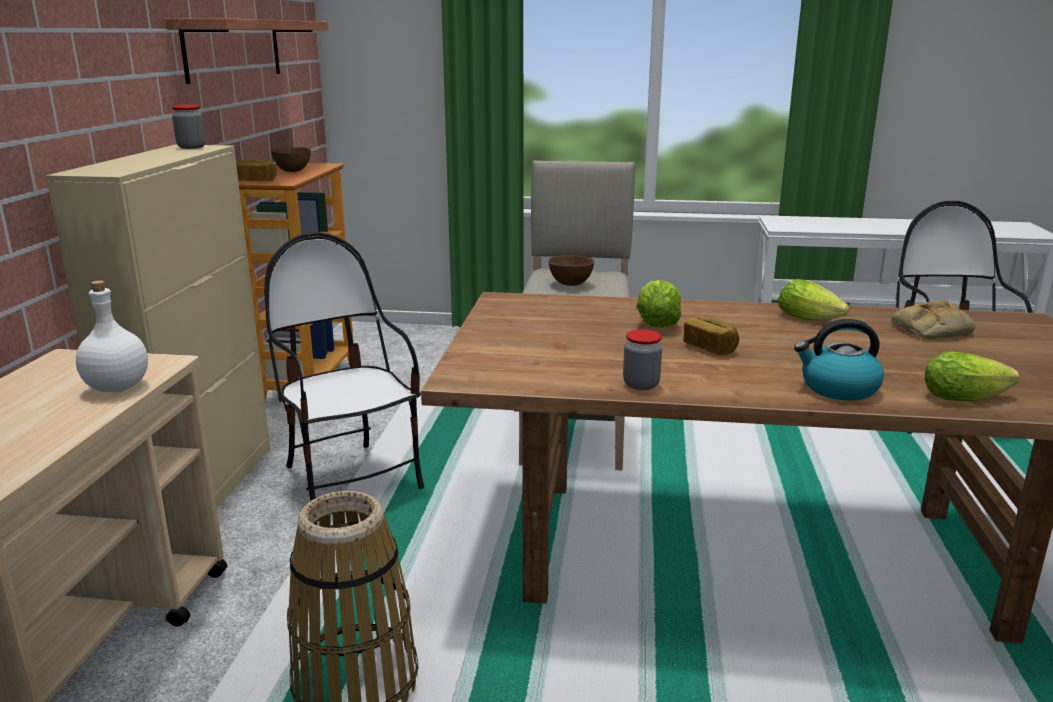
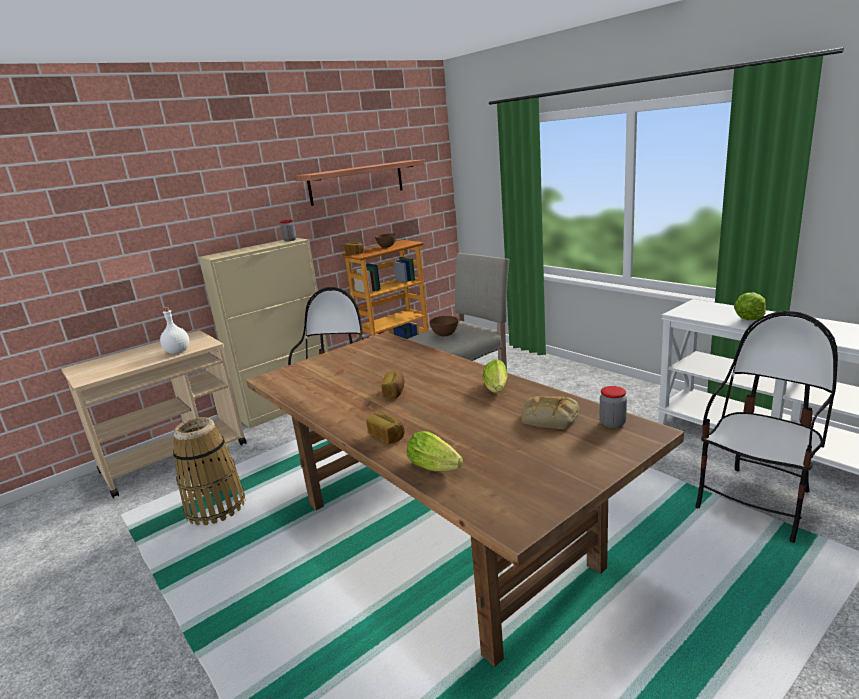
camera: 45 degrees right, 0 degrees up
jar [623,330,662,390] -> jar moved to [600,386,627,428]
lettuce [636,280,681,328] -> lettuce moved to [734,293,766,320]
kettle [794,319,884,401] -> bread [366,412,405,444]

